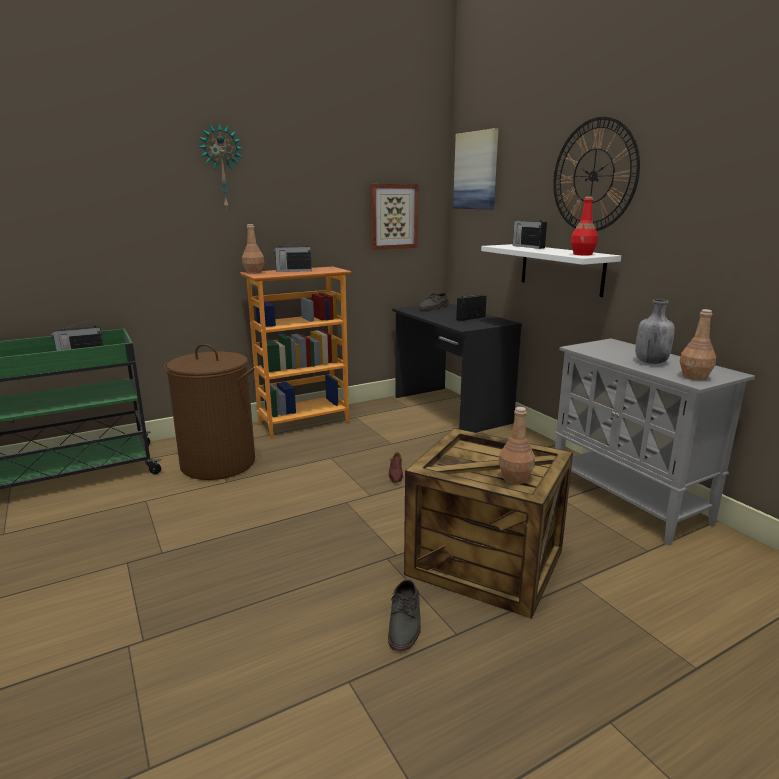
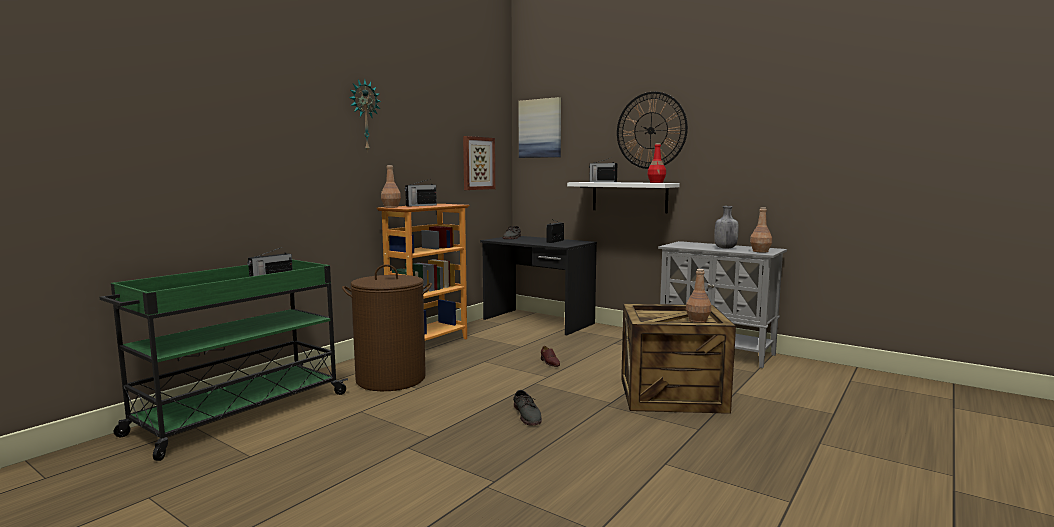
camera: 25 degrees left, 10 degrees down
grey shoe [388,579,421,651] -> grey shoe moved to [513,390,542,425]

